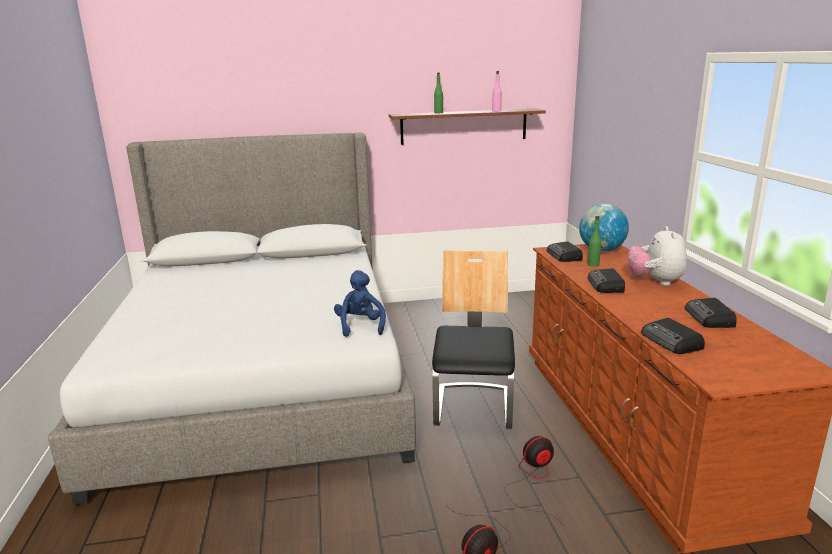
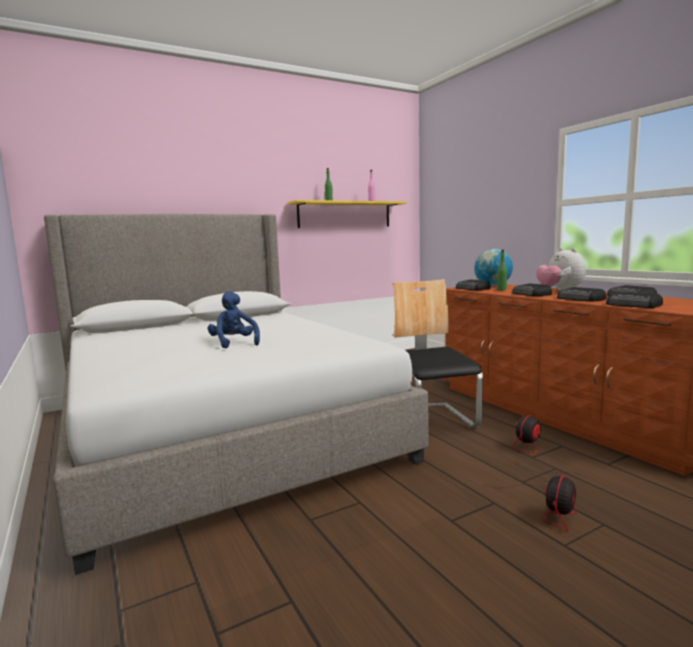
camera: 20 degrees left, 10 degrees down
blue plush toy [334,270,386,337] -> blue plush toy moved to [208,291,260,348]
brown shelf [389,109,546,145] -> yellow shelf [288,200,407,228]
none -> radio [557,287,606,302]

